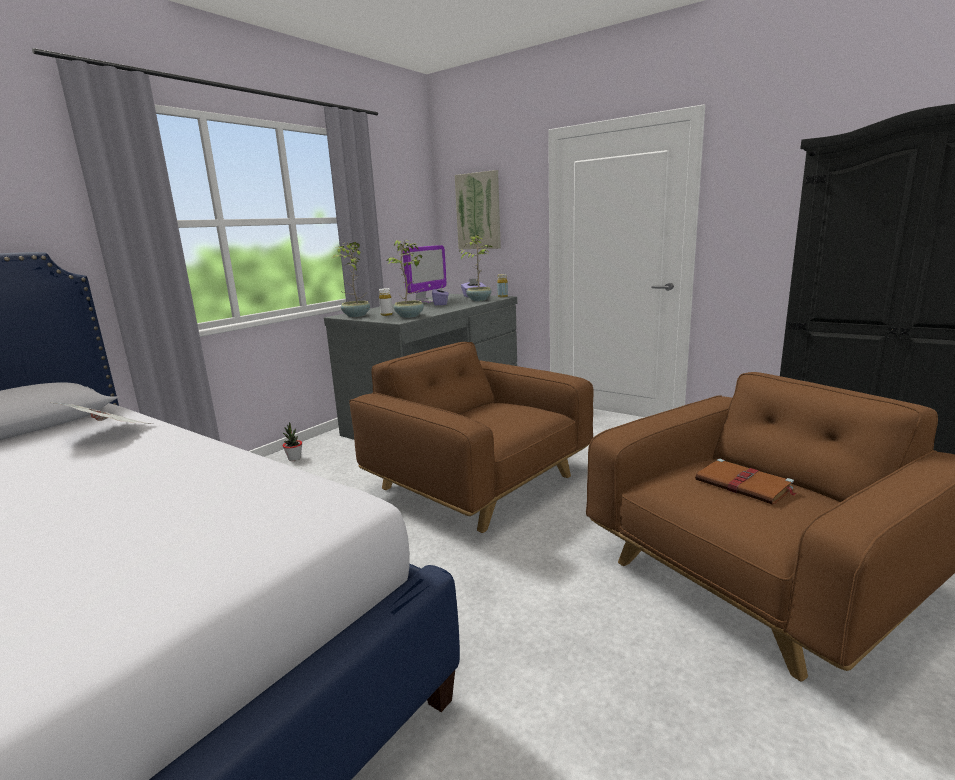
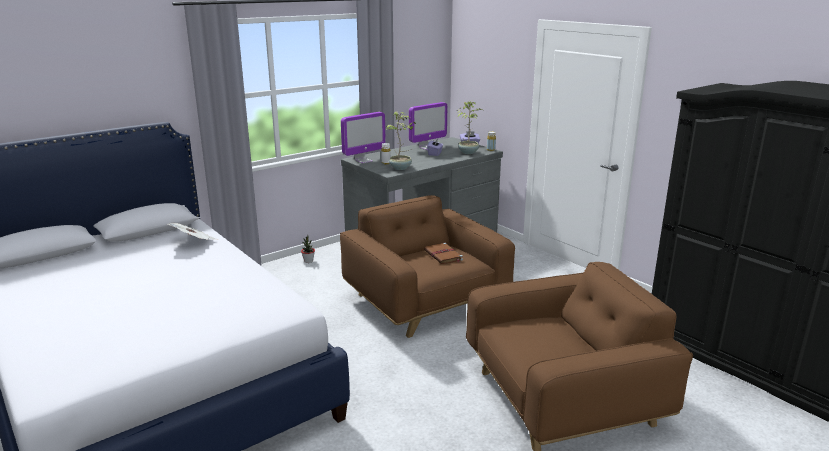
camera: 15 degrees right, 5 degrees up
potted plant [332,242,370,317] -> monitor [341,112,386,164]
picture [455,170,501,249] -> none
brown book [695,459,796,505] -> brown book moved to [424,243,463,264]

